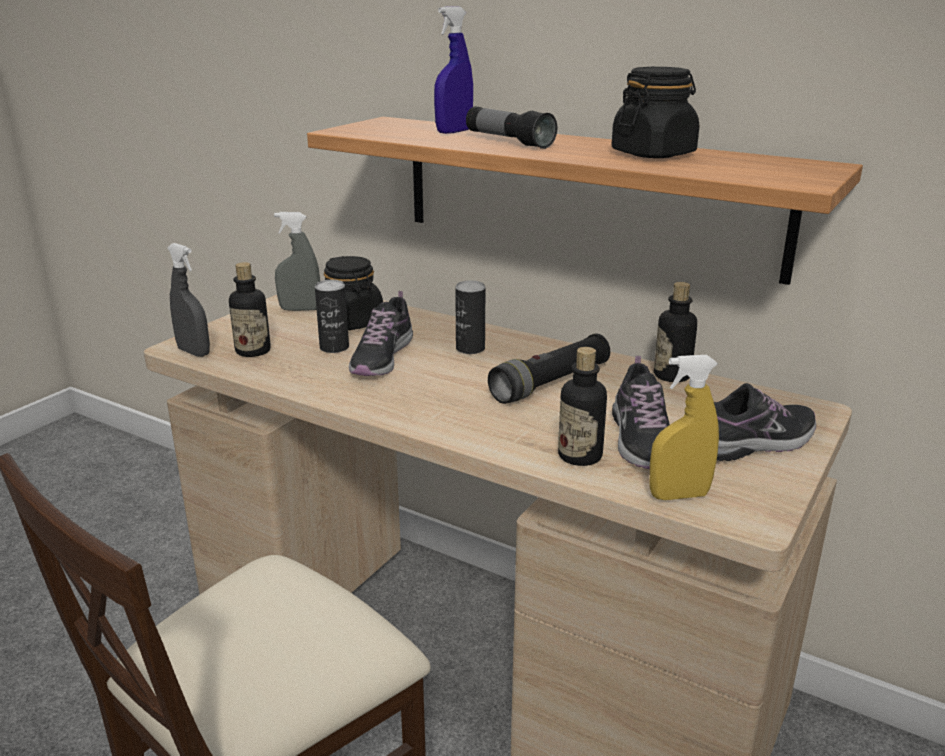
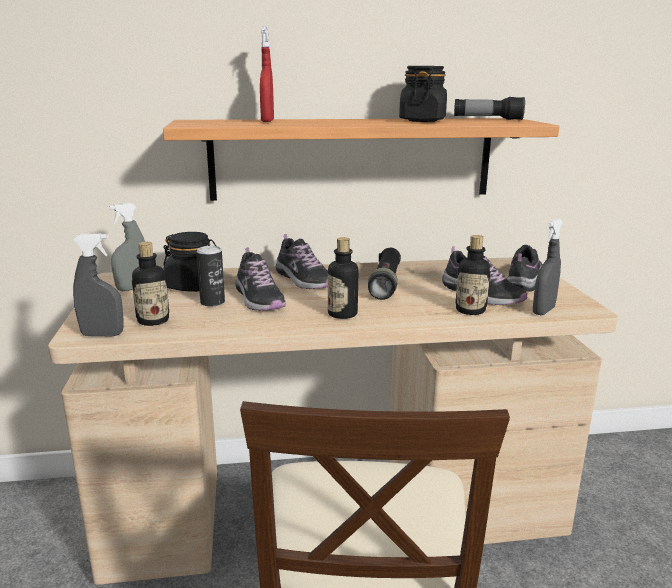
camera: 40 degrees left, 5 degrees down
blue spray bottle [434,7,473,134] -> red spray bottle [260,26,274,122]
can [455,280,485,354] -> shoe [276,234,328,289]
flashlight [466,106,557,149] -> flashlight moved to [454,97,525,120]
yellow spray bottle [649,355,719,500] -> grey spray bottle [533,218,563,315]
bottle [654,282,697,382] -> bottle moved to [328,237,358,319]

